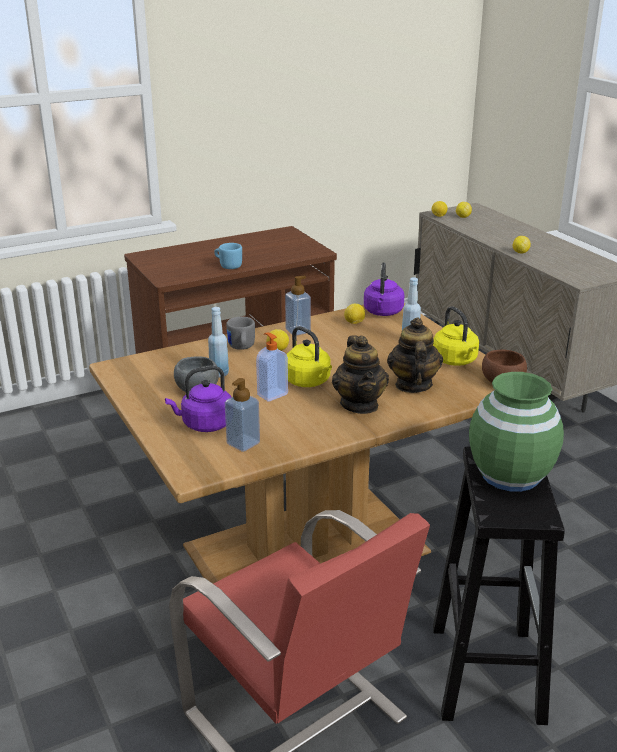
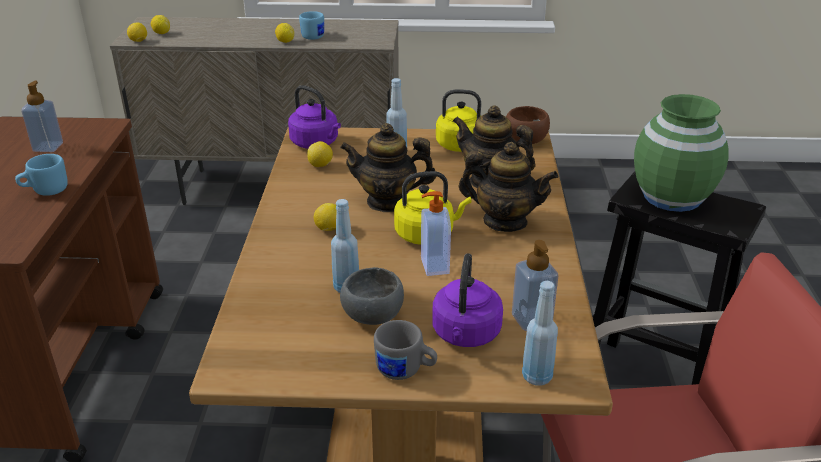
camera: 60 degrees left, 5 degrees up
grey mug [226,317,255,350] -> grey mug moved to [374,320,437,380]
soap dispenser [285,276,311,336] -> soap dispenser moved to [21,81,63,152]
none -> blue mug [299,11,324,40]
none -> teapot [340,123,436,212]
none -> blue bottle [522,281,558,386]

